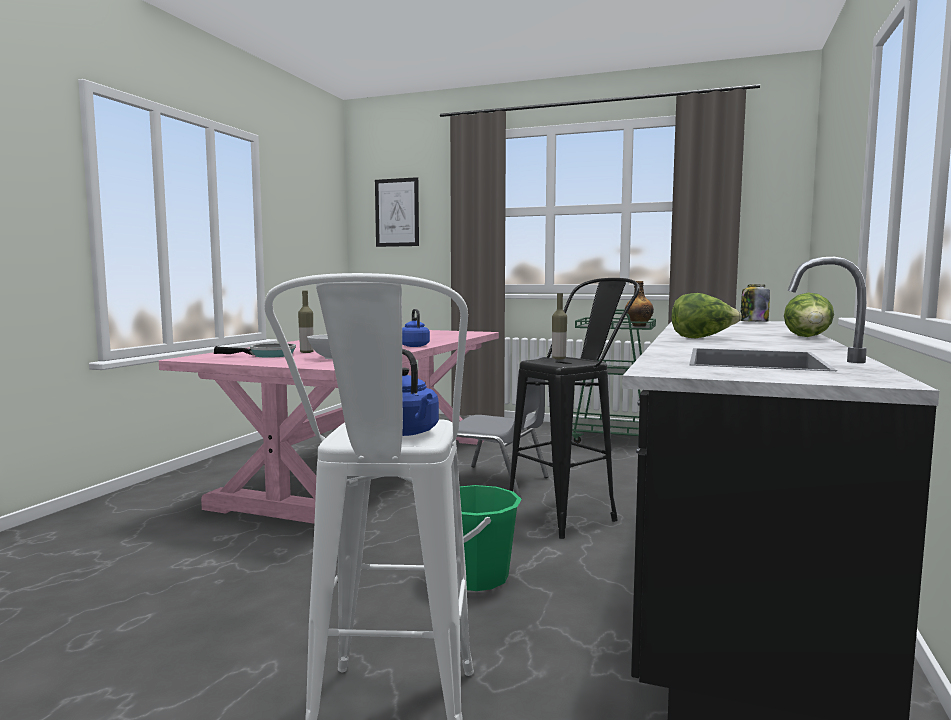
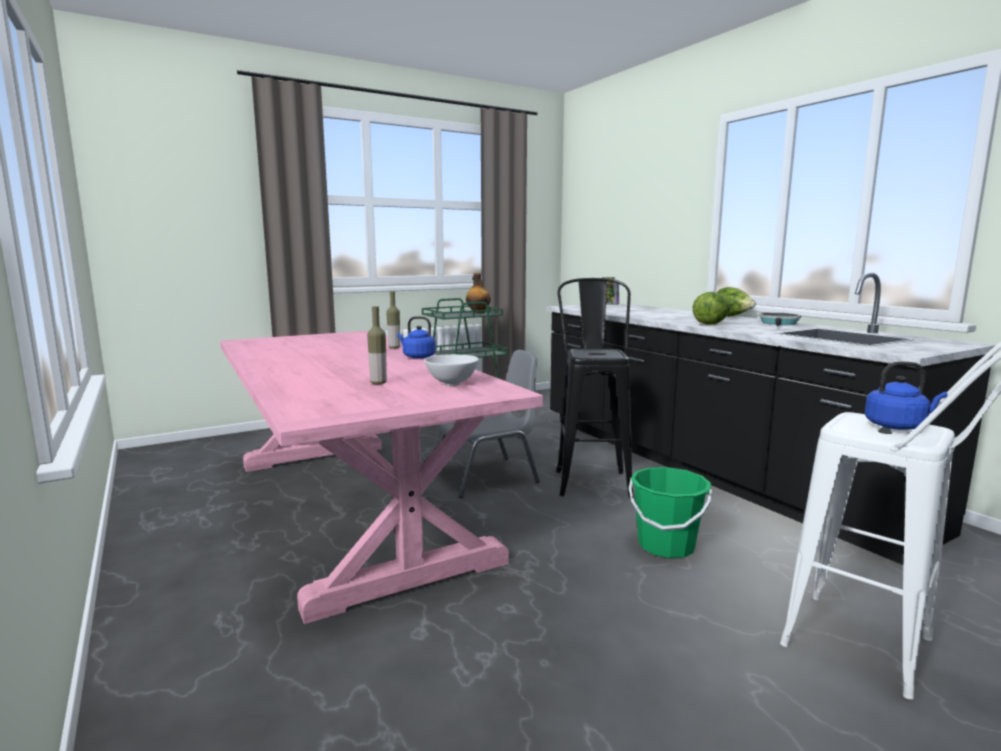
camera: 50 degrees left, 5 degrees up
frying pan [214,343,296,358] -> frying pan moved to [759,312,801,326]
picture [375,177,419,247] -> none
bottle [552,293,567,359] -> bottle moved to [386,291,400,349]

